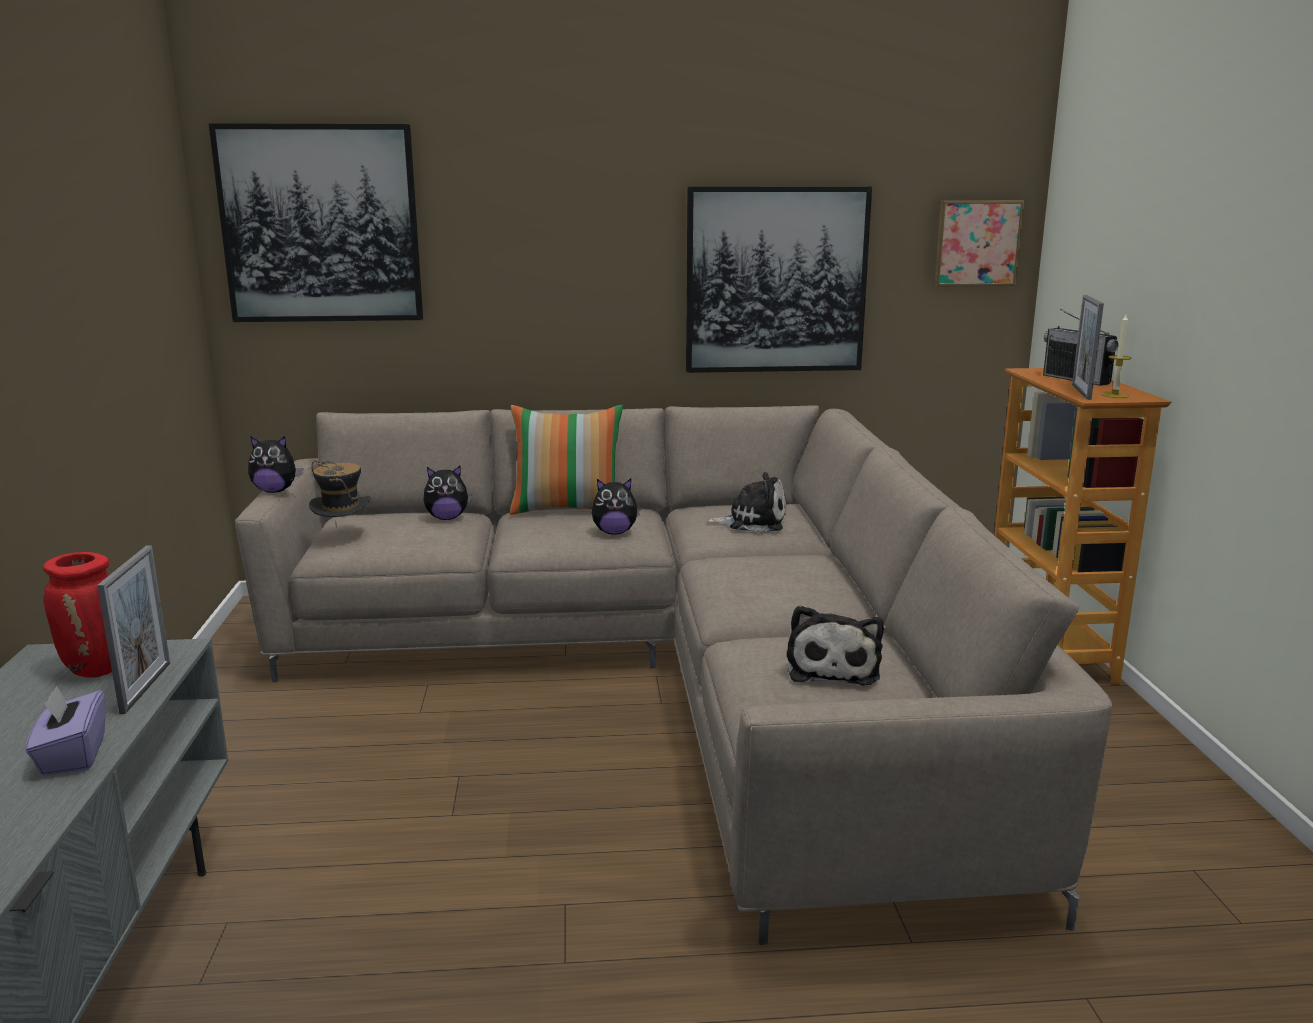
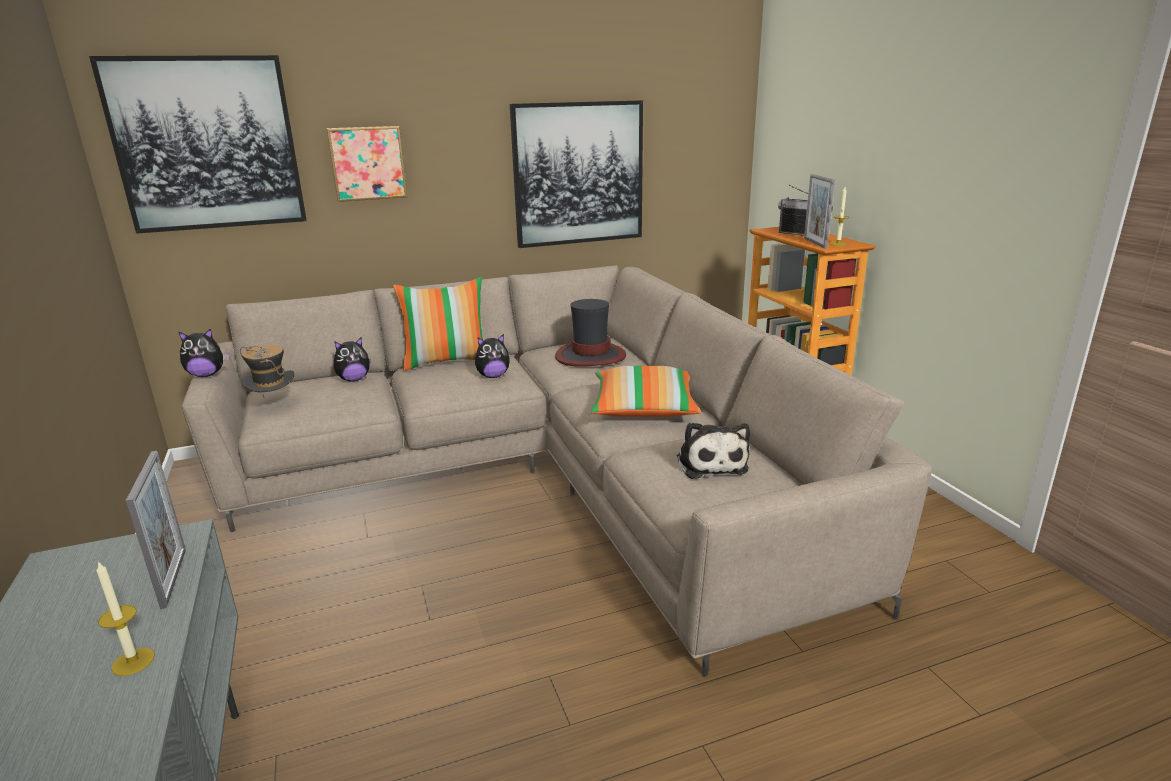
camera: 15 degrees left, 5 degrees up
purple tissue box [26,685,105,776] -> candle [96,561,155,676]
red vase [43,552,112,678] -> none
plush toy [706,472,786,533] -> hat [555,299,626,367]
picture [933,200,1024,287] -> picture moved to [326,126,407,202]
none -> pillow [590,366,701,417]

